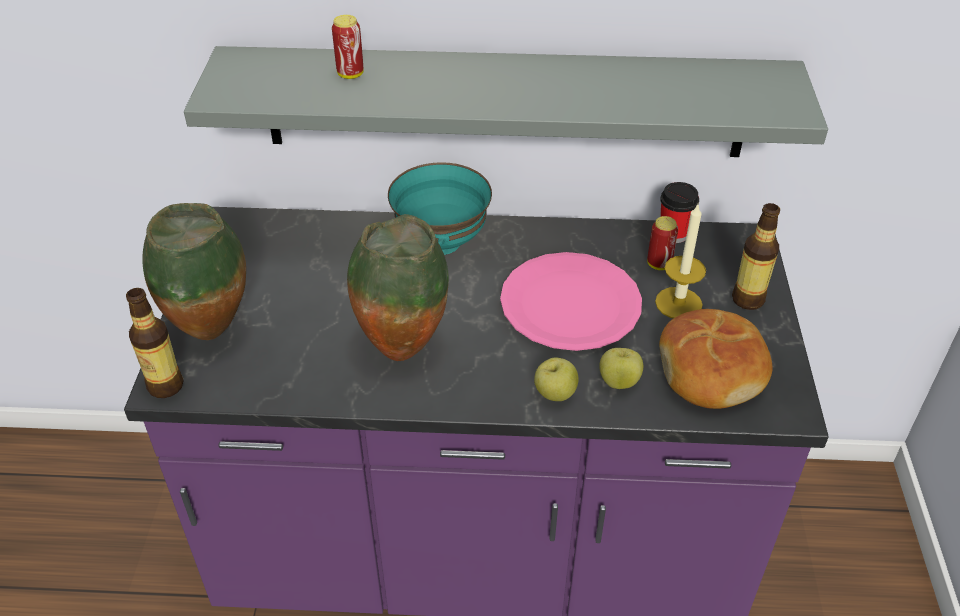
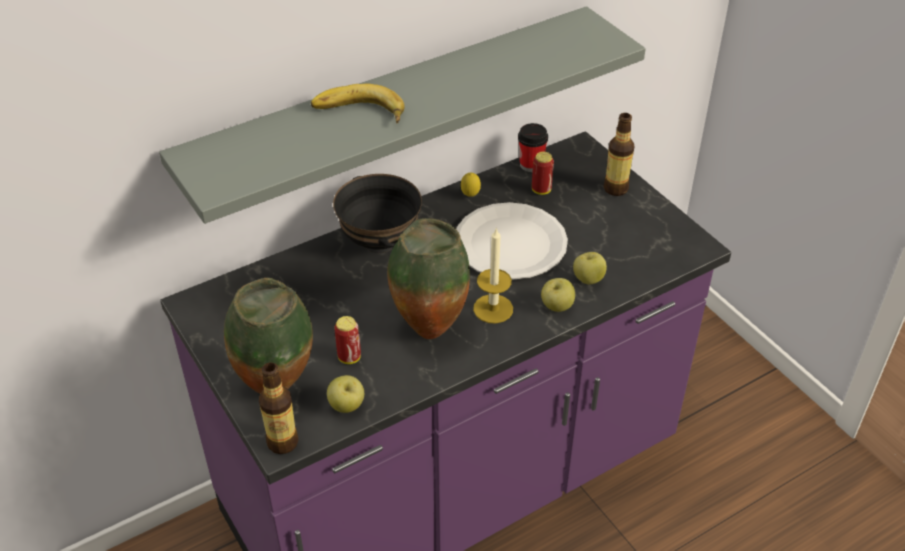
camera: 35 degrees left, 0 degrees up
can [332,15,364,79] -> can moved to [334,316,361,364]
turquoise bowl [388,162,492,255] -> black bowl [333,174,422,253]
pink plate [500,252,642,351] -> white plate [456,202,568,280]
candle [655,205,706,318] -> candle moved to [473,227,513,323]
bread [659,309,773,409] -> none
none -> banana [311,84,405,123]
none -> apple [327,375,364,413]
none -> lemon [461,173,481,197]

